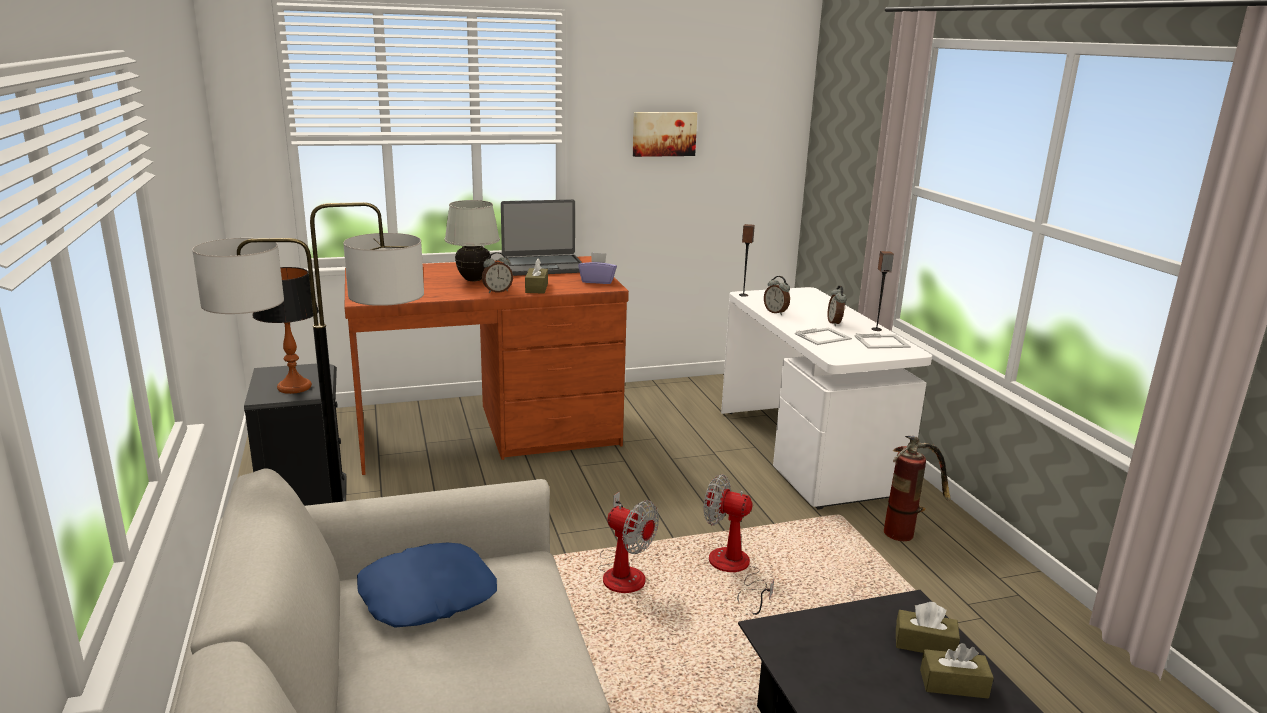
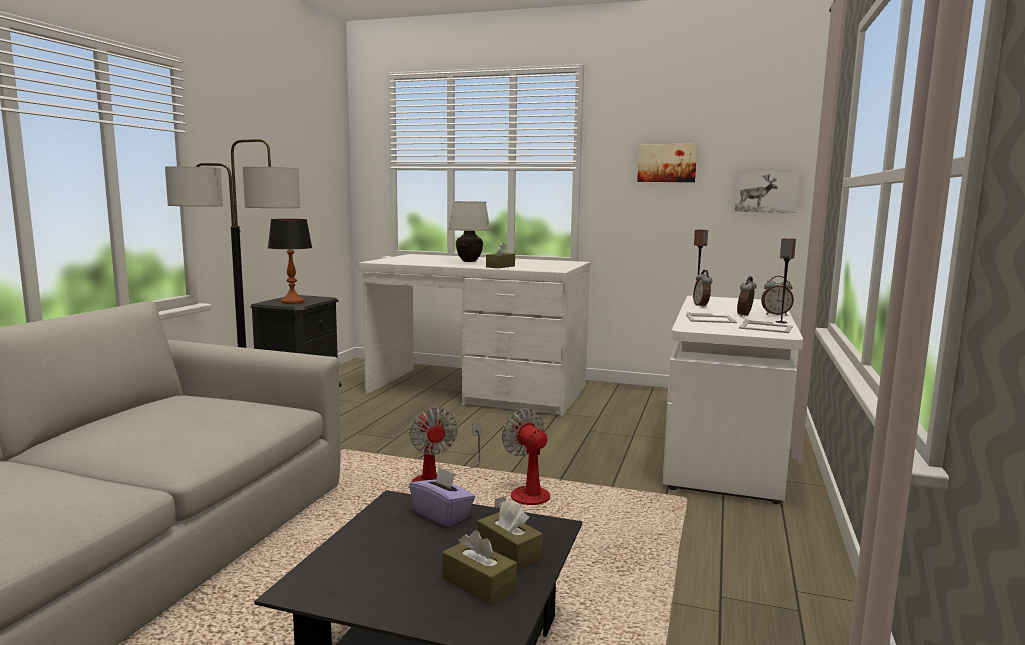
camera: 35 degrees right, 10 degrees down
brown desk [345,256,629,475] -> white desk [359,254,590,416]
blue pillow [357,543,497,628] -> none
alarm clock [482,252,513,293] -> alarm clock moved to [761,276,794,315]
laptop [501,199,582,276] -> none
purple tissue box [578,252,617,284] -> purple tissue box moved to [409,467,475,527]
fire extinguisher [884,436,950,541] -> none
none -> picture [735,172,800,213]

